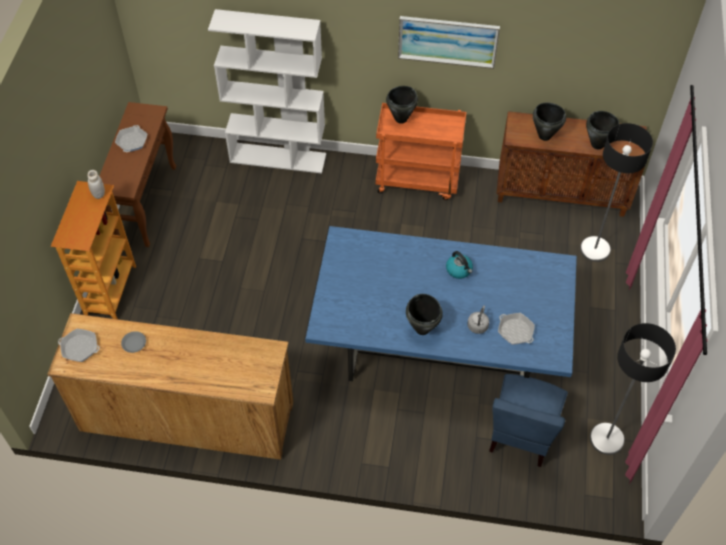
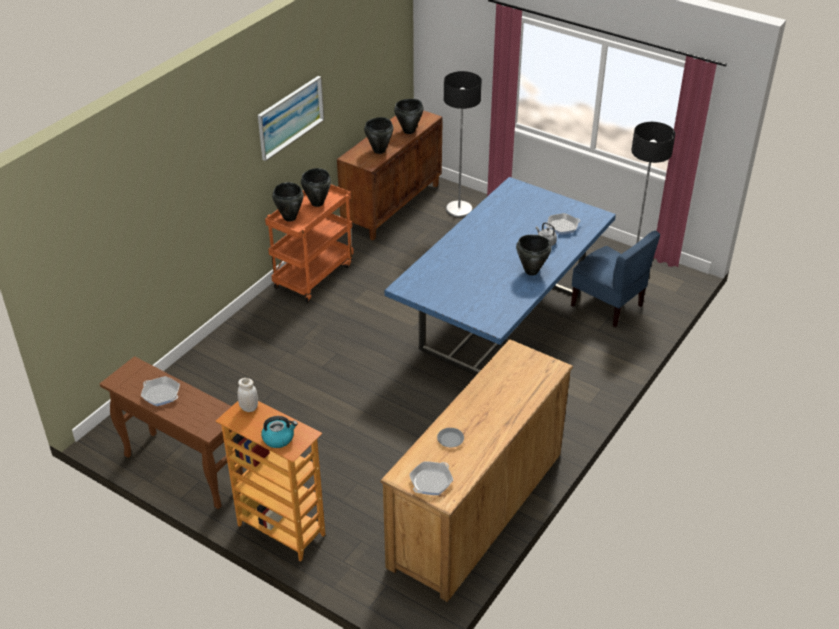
camera: 65 degrees left, 15 degrees down
white bookcase [208,9,326,174] -> none
kettle [446,251,473,279] -> kettle moved to [261,416,298,448]
none -> black cooking pot [301,168,331,207]

